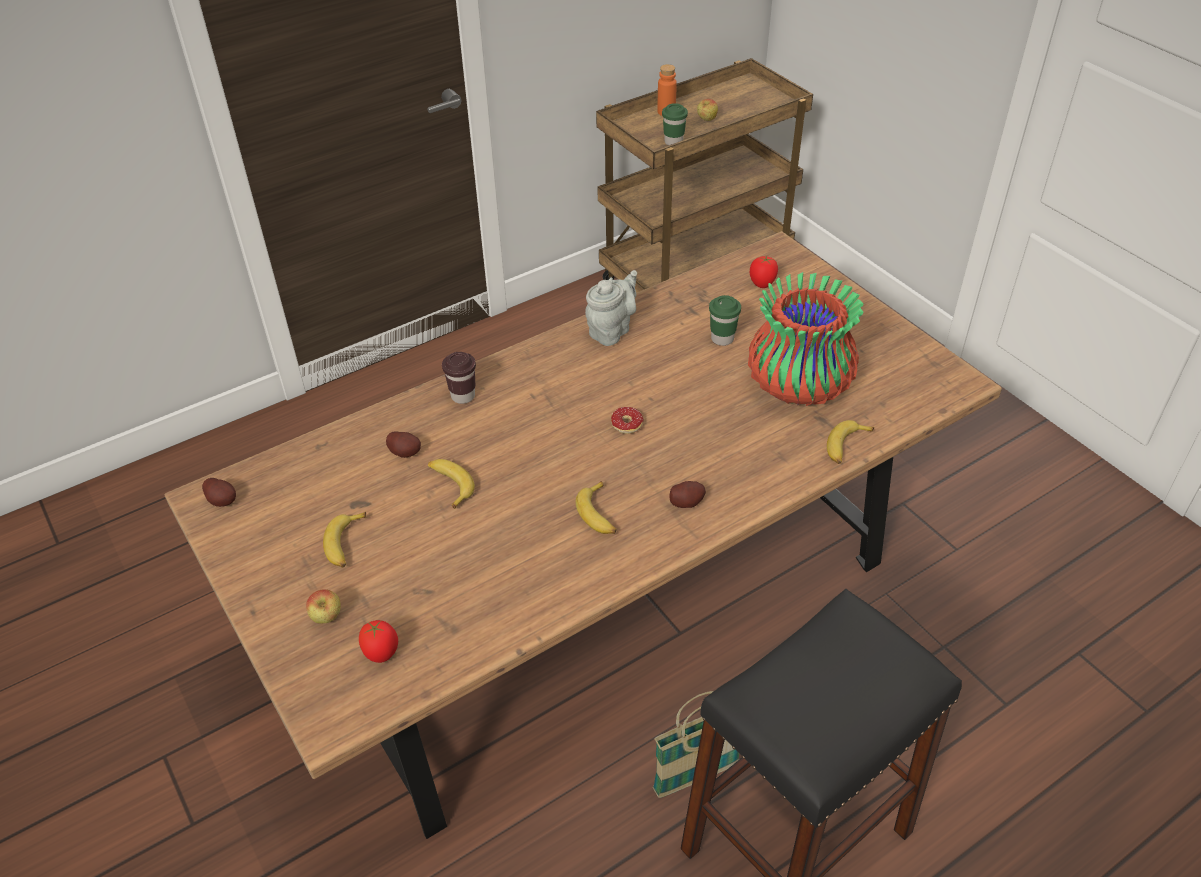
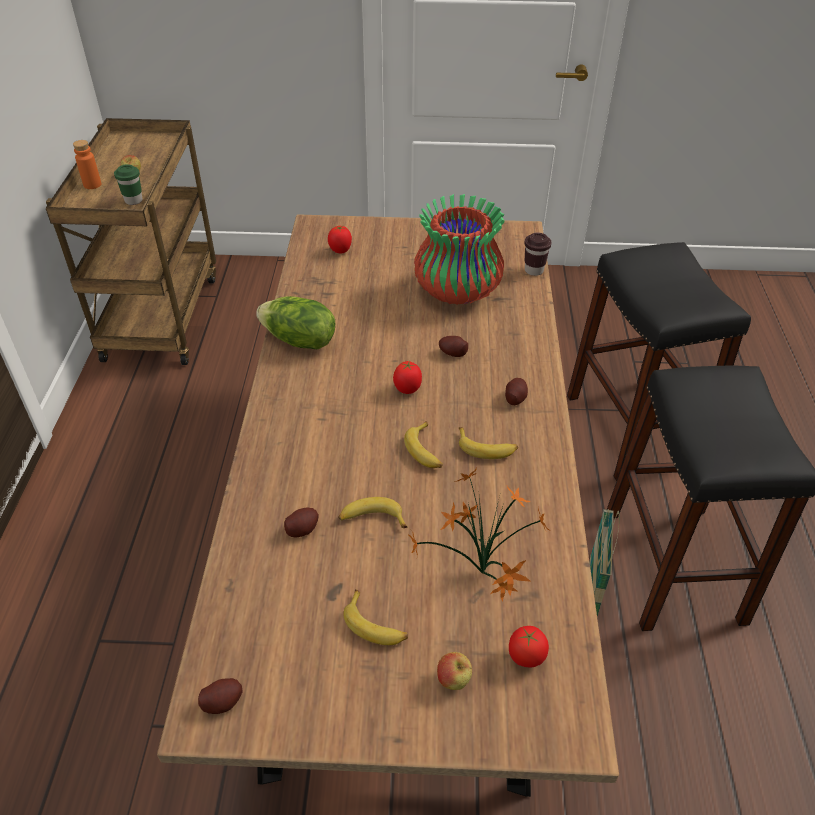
camera: 55 degrees left, 0 degrees up
brown cup [442,352,476,404] -> brown cup moved to [524,232,552,276]
grey teapot [585,270,637,346] -> lettuce [256,296,335,350]
donut [611,407,643,434] -> tomato [393,361,422,394]
green cup [709,295,741,346] -> none
banana [827,420,874,464] -> banana moved to [404,421,443,468]
none -> potted plant [408,468,549,602]
none -> potato [439,336,468,357]
none -> black stool [567,242,751,481]

